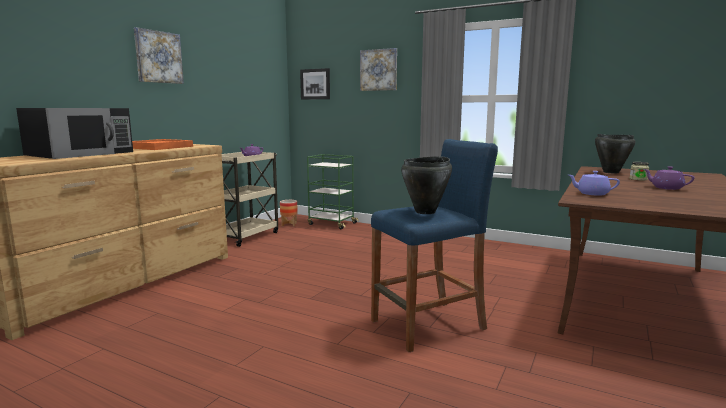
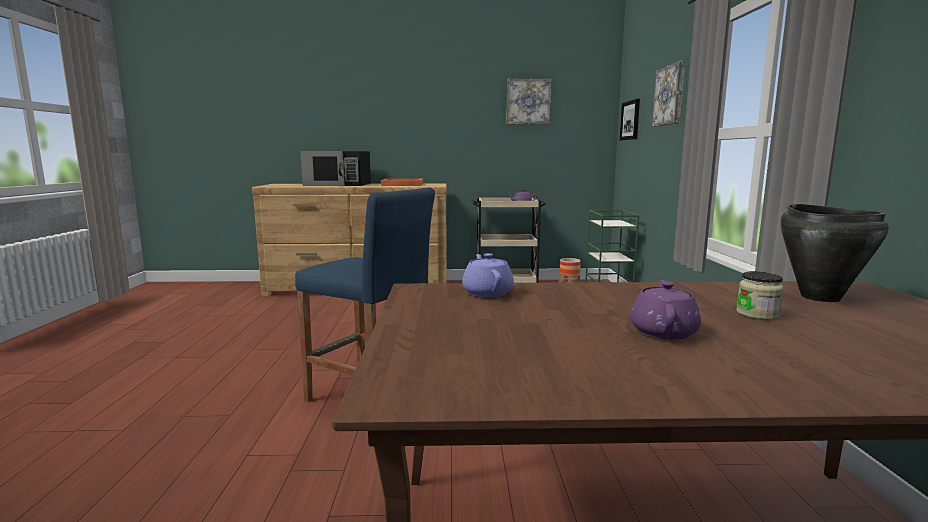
camera: 60 degrees right, 0 degrees up
picture [134,27,184,84] -> picture moved to [506,79,552,124]
black cooking pot [401,156,452,214] -> none

